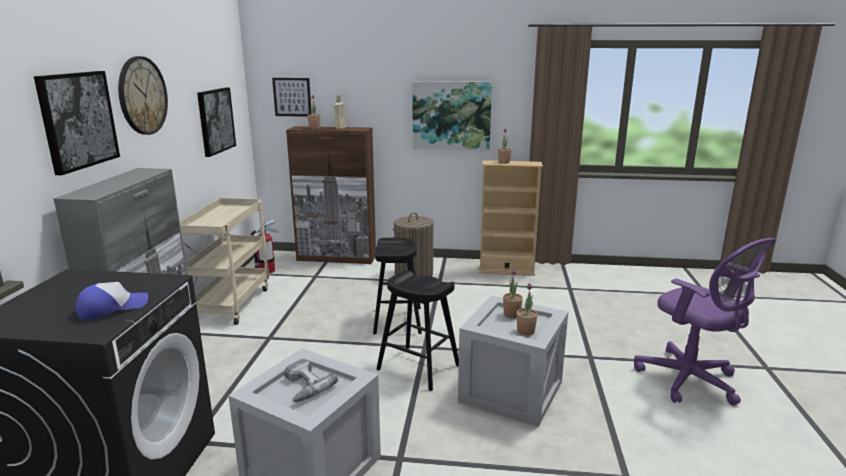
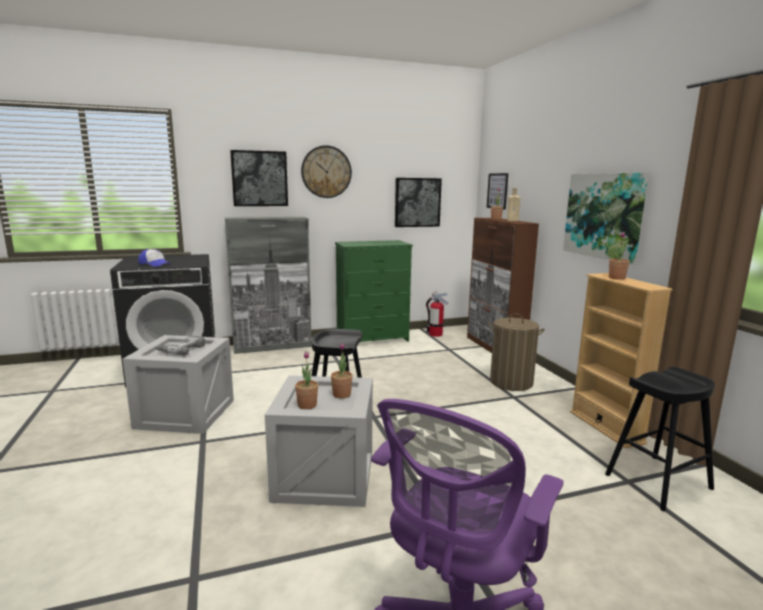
camera: 65 degrees right, 5 degrees down
beige cart [180,198,269,325] -> green dresser [335,240,413,342]
black stool [373,238,422,335] -> black stool moved to [605,367,715,511]

